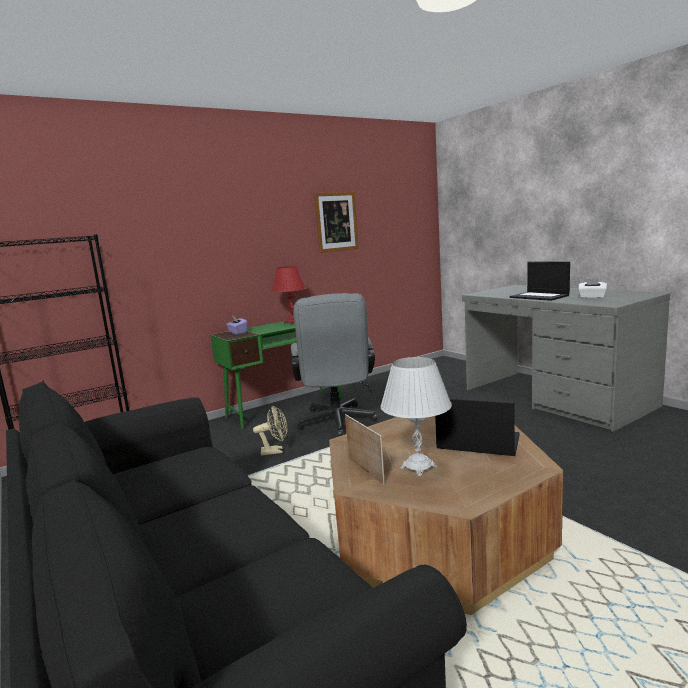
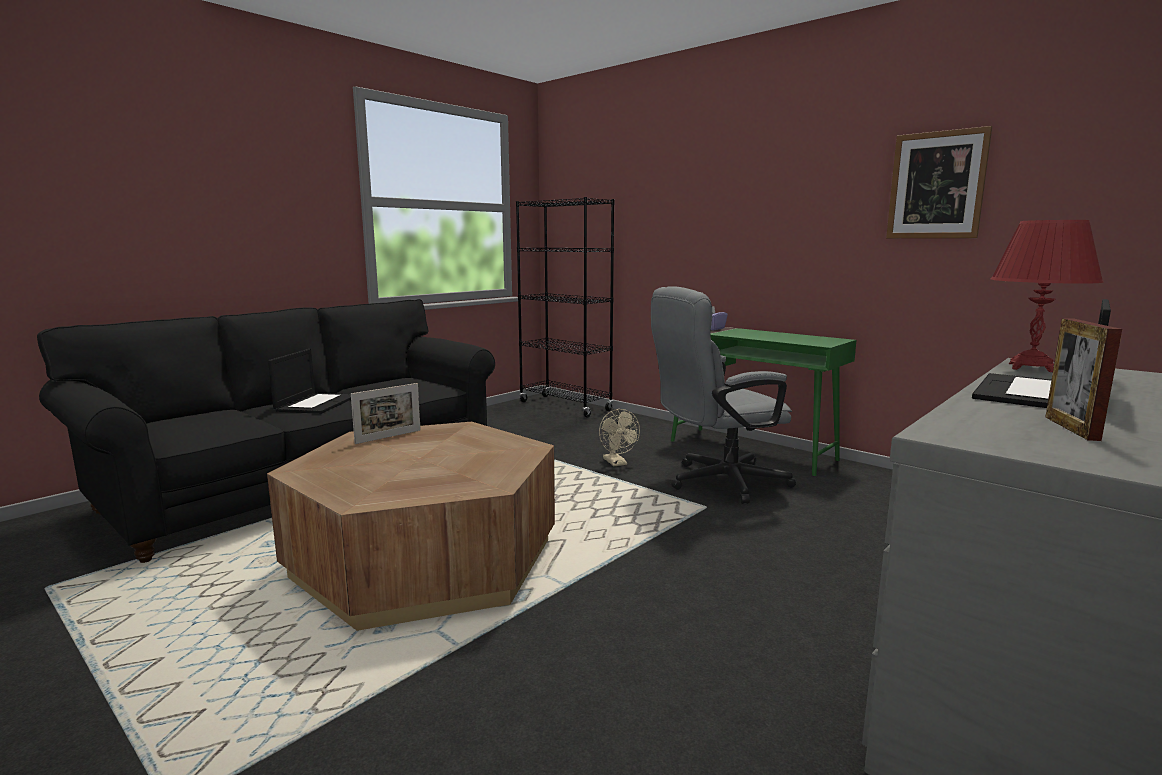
camera: 75 degrees right, 0 degrees up
red table lamp [272,266,307,325] -> red table lamp moved to [991,220,1104,372]
white table lamp [380,357,452,476] -> none
laptop [435,398,520,456] -> laptop moved to [268,349,351,414]
white tissue box [578,278,607,299] -> picture frame [1045,318,1122,441]

